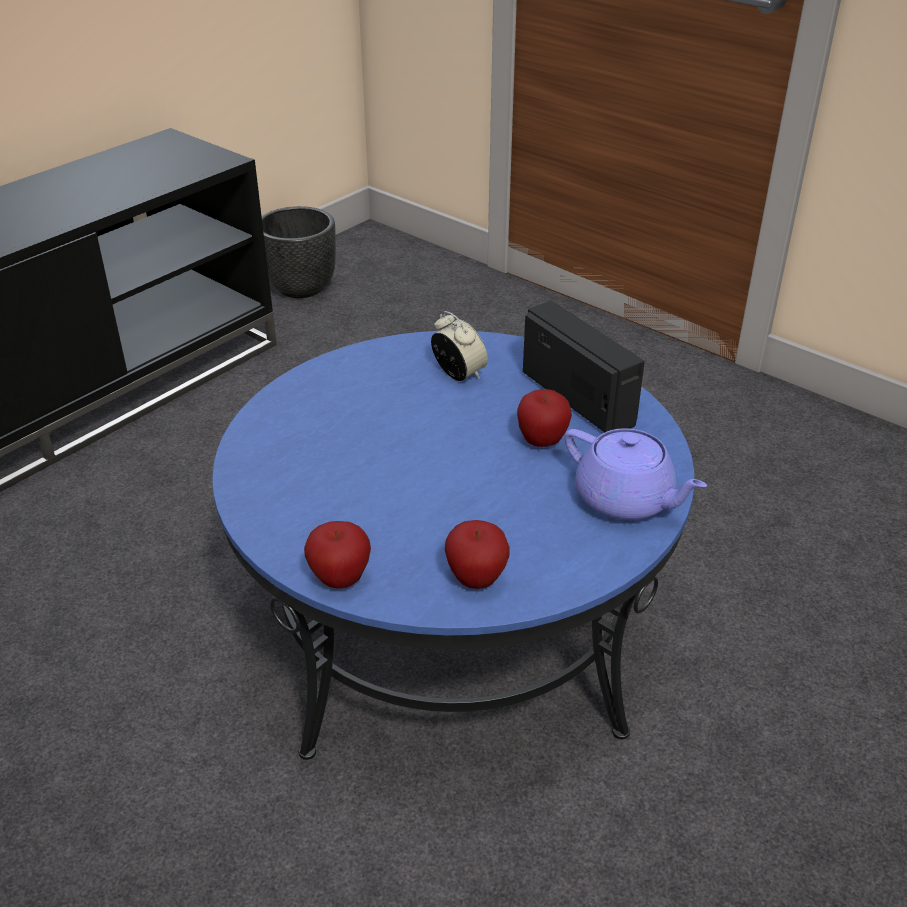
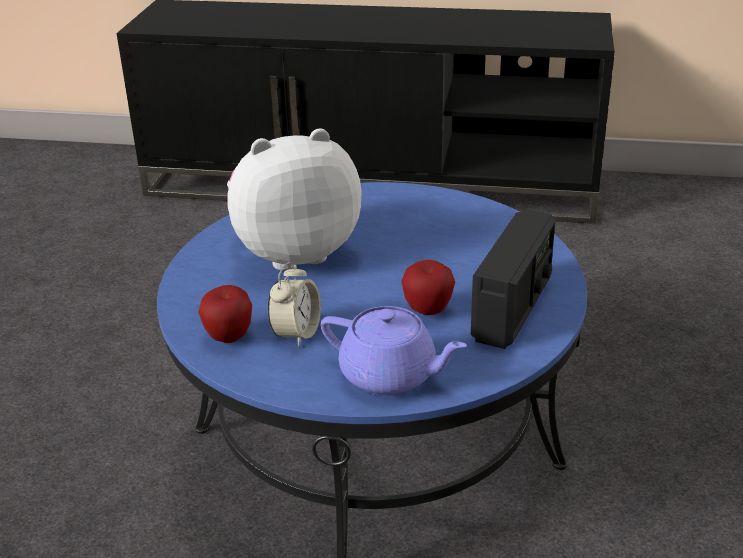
camera: 60 degrees right, 5 degrees down
black planter [262,206,336,298] -> none
apple [304,521,371,588] -> none
alarm clock [431,311,488,381] -> alarm clock moved to [268,262,321,347]
purple teapot [565,428,707,521] -> purple teapot turned 75 degrees counterclockwise [321,306,467,395]
none -> plush toy [227,128,362,271]

